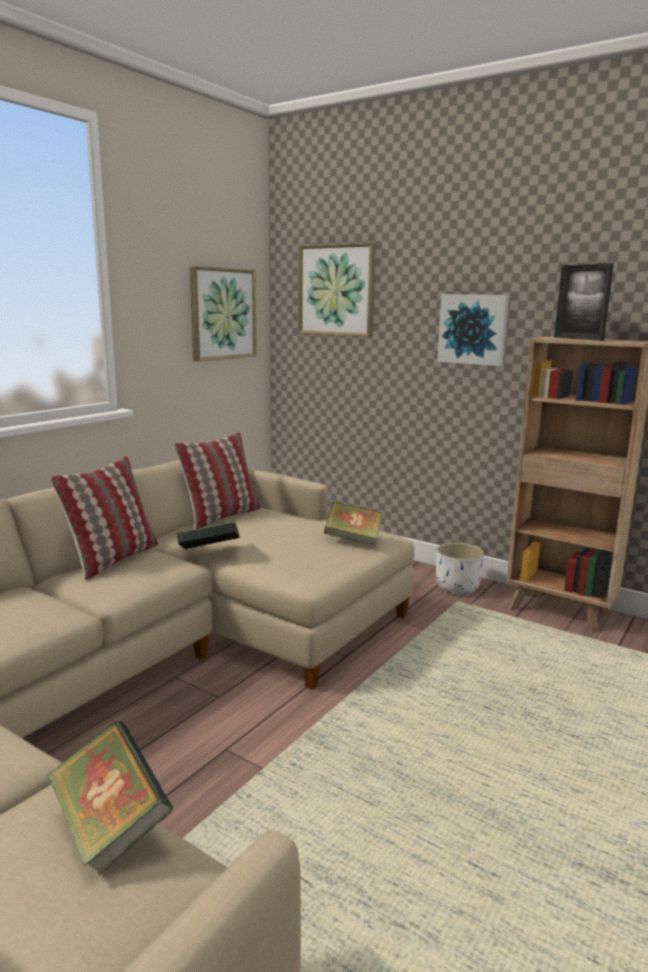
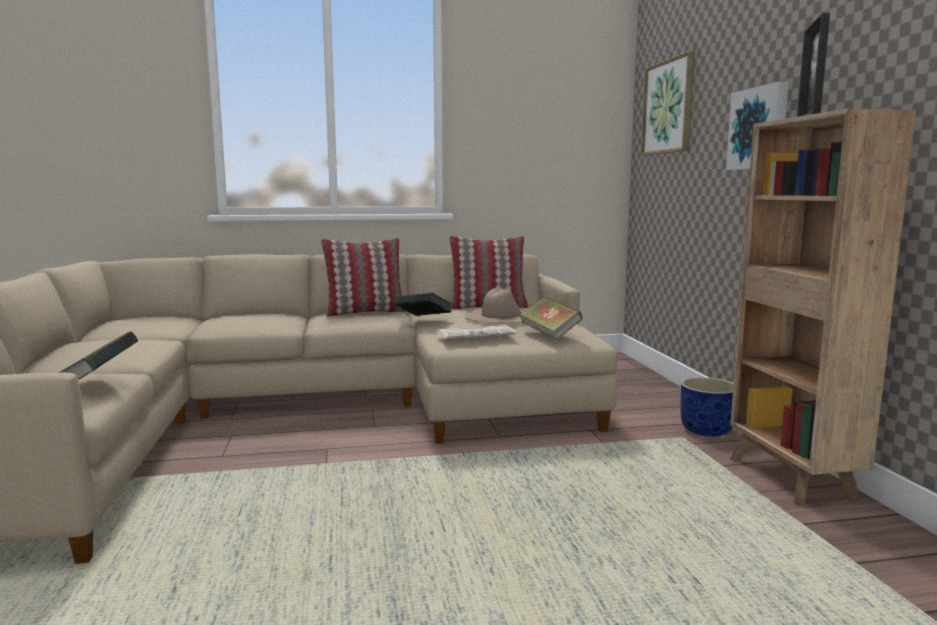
camera: 45 degrees right, 5 degrees down
picture [190,266,257,362] -> none
white planter [436,543,484,595] -> blue planter [681,377,733,436]
none -> newspaper [436,325,516,339]
none -> beige hat [465,288,524,323]

